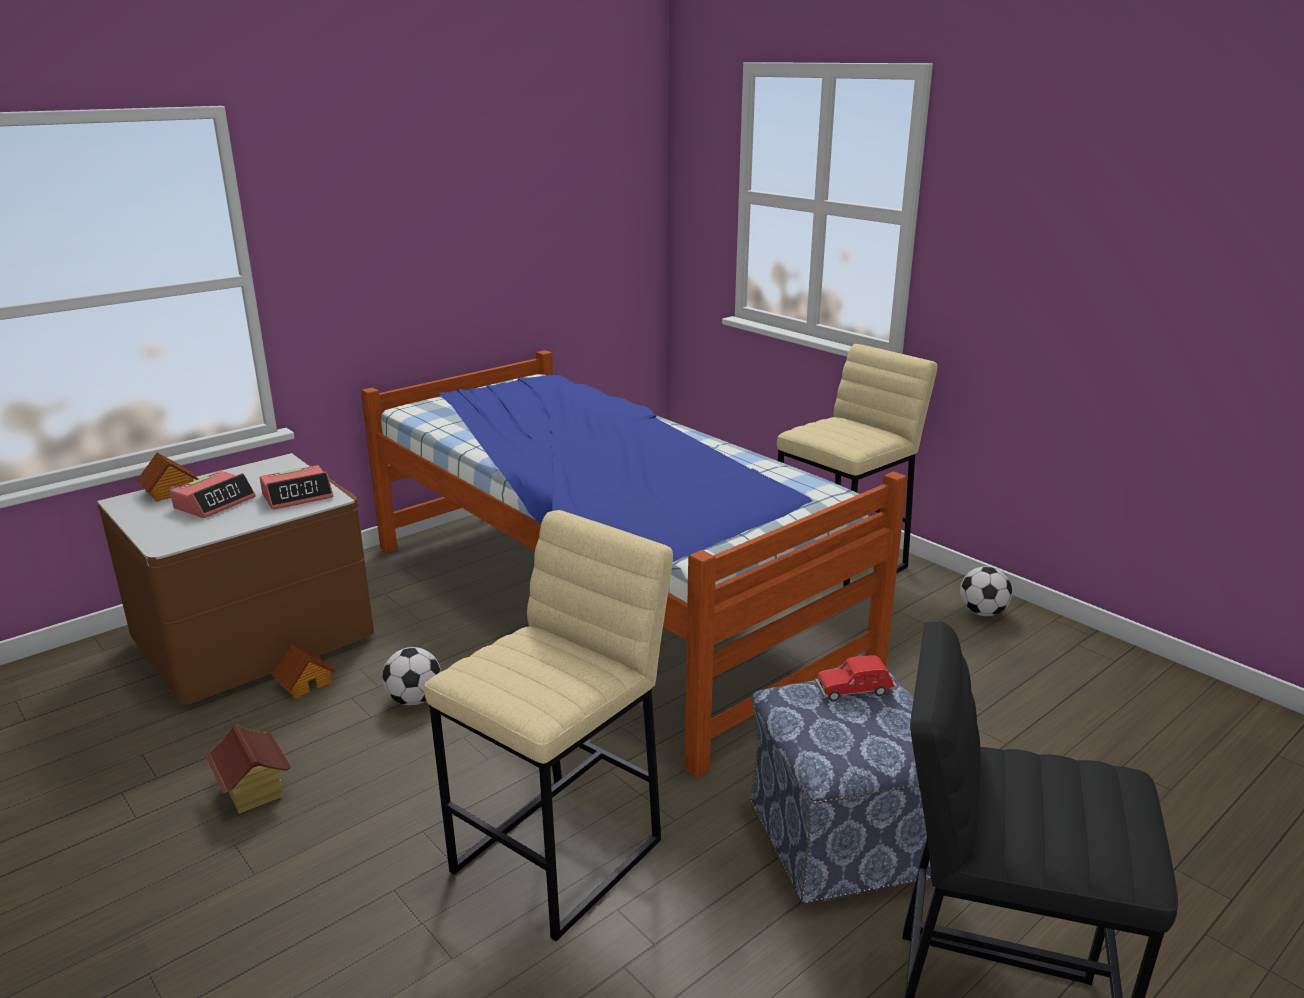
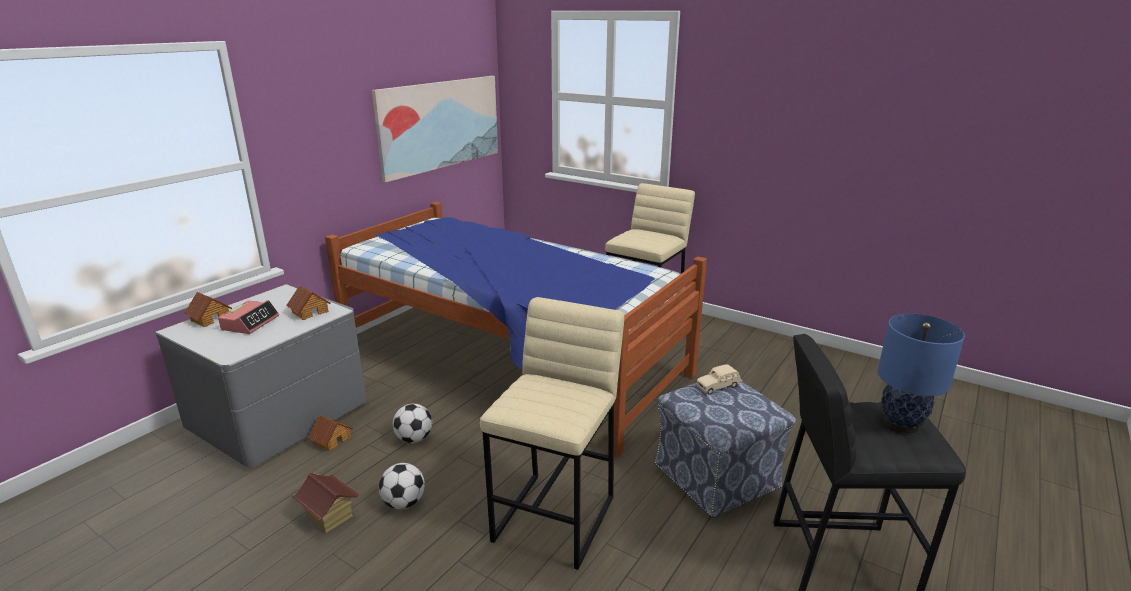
camera: 15 degrees left, 0 degrees up
brown nightstand [97,453,374,704] -> grey nightstand [156,284,366,467]
alarm clock [260,465,333,510] -> toy house [286,285,330,320]
red toy car [815,655,897,701] -> beige toy car [695,364,743,395]
football [960,566,1012,616] -> football moved to [379,463,425,509]
none -> picture [372,76,498,182]
none -> blue table lamp [878,314,965,433]

